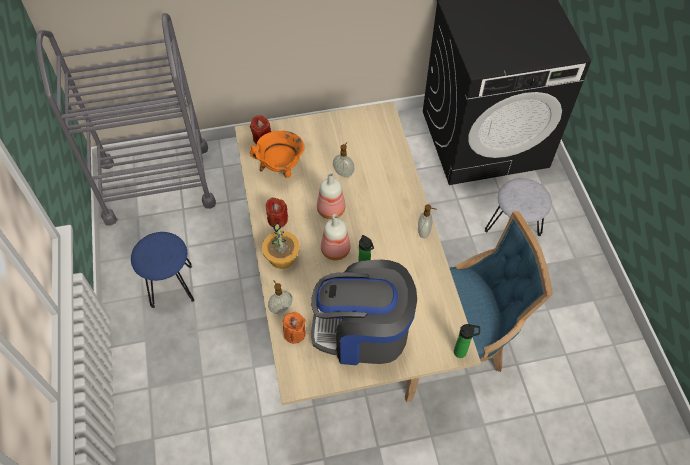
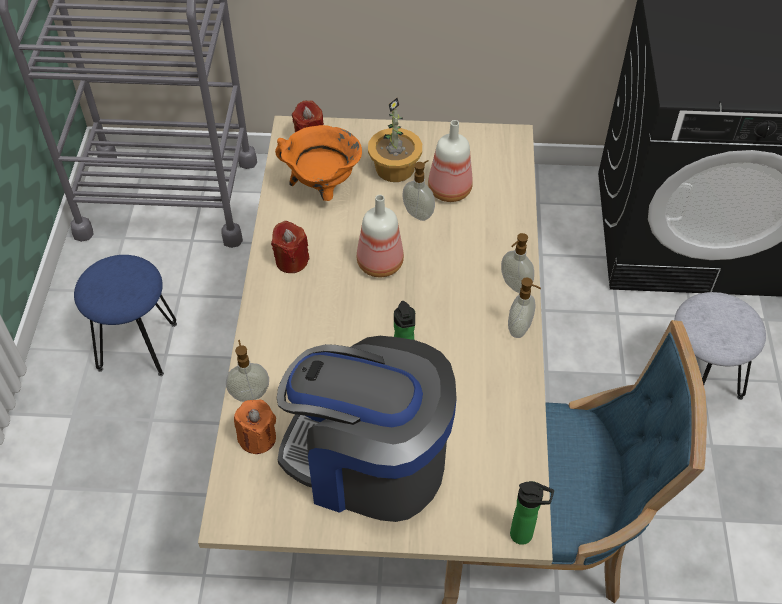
camera: 15 degrees right, 5 degrees down
potted plant [262,222,300,269] -> potted plant moved to [368,97,422,182]
bottle [321,214,350,260] -> bottle moved to [428,120,473,202]
none -> soap dispenser [501,233,534,293]

